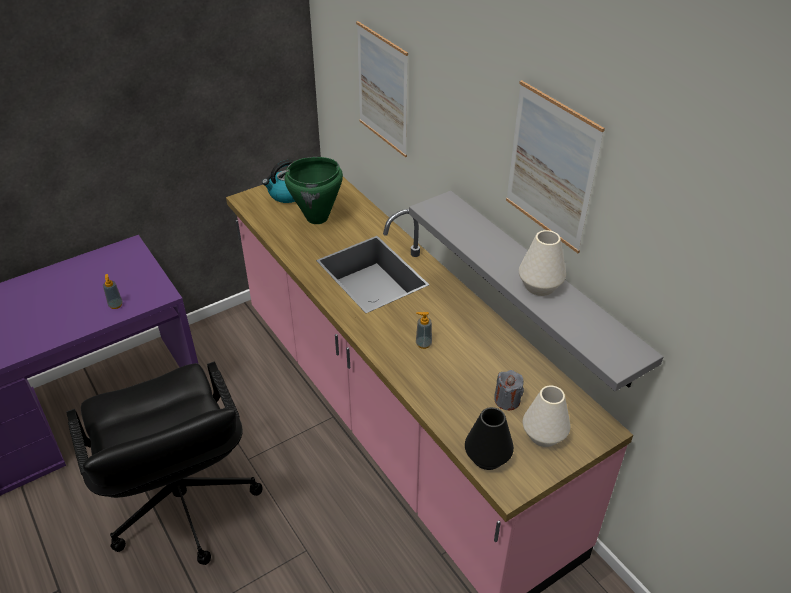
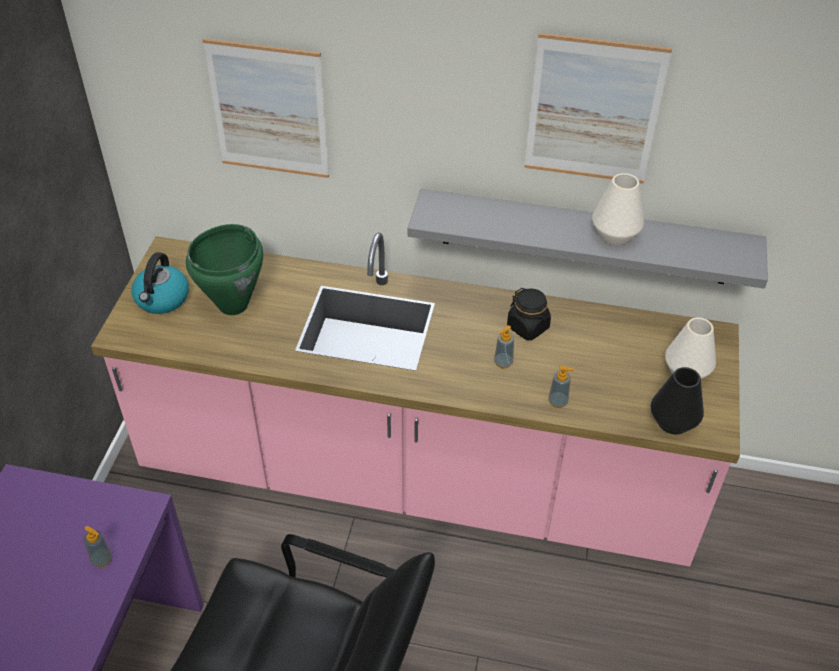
camera: 45 degrees left, 5 degrees up
grey candle [494,370,524,410] -> none
none -> black jar [507,288,551,340]
none -> soap dispenser [548,366,574,408]

